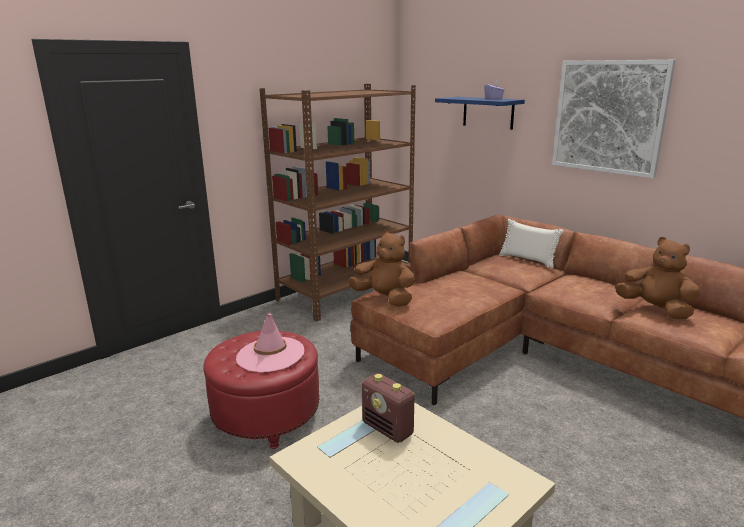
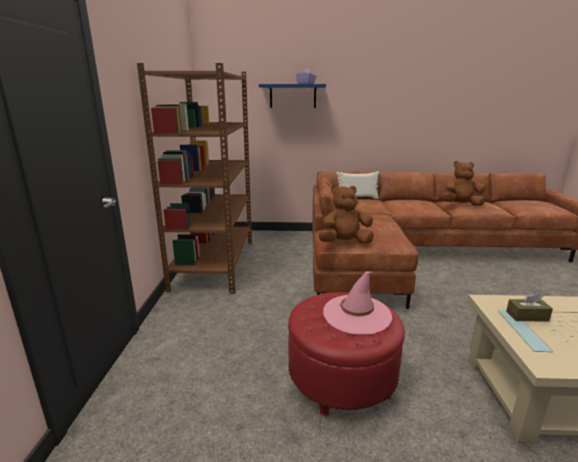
camera: 45 degrees left, 0 degrees up
radio [362,373,415,443] -> brown tissue box [506,292,553,321]
picture [552,60,676,178] -> none

